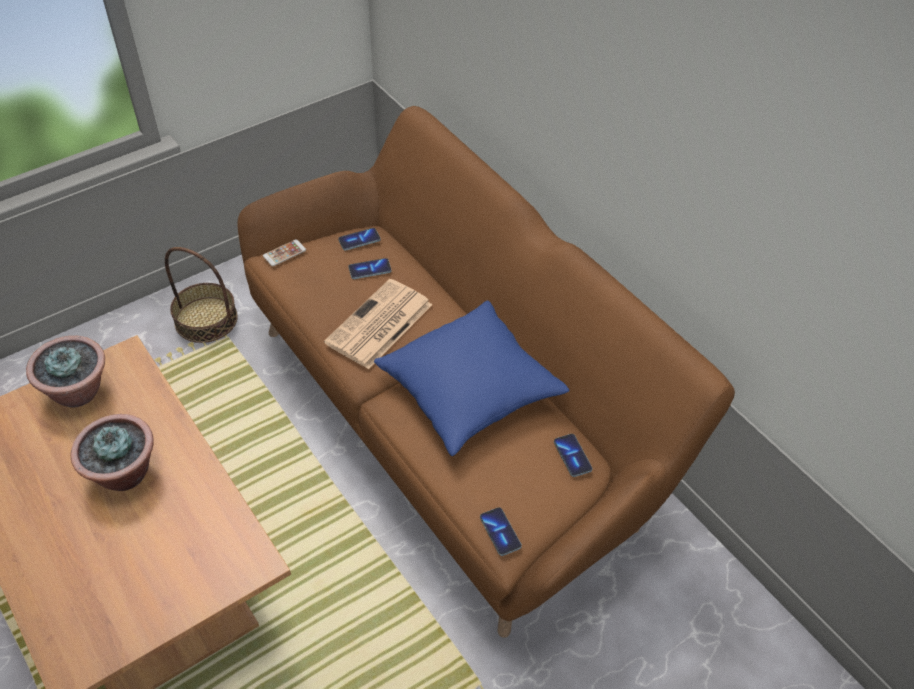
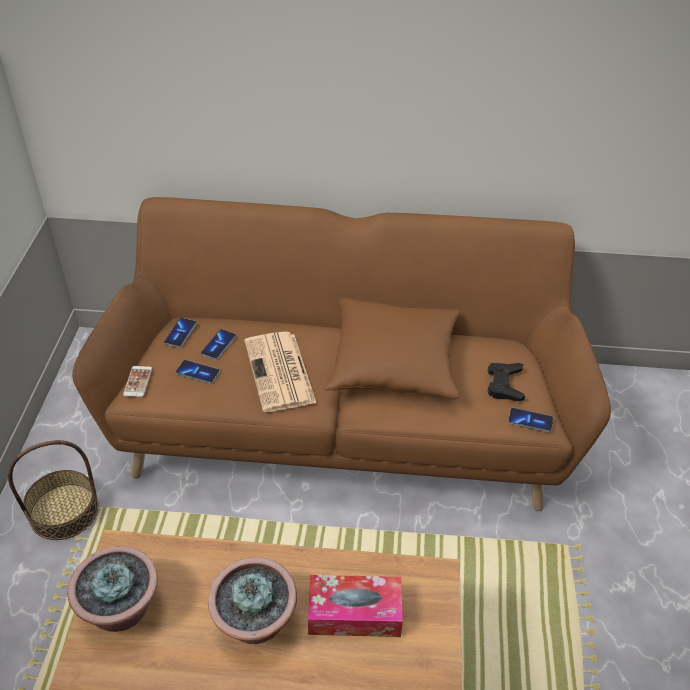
camera: 50 degrees left, 5 degrees down
blue pillow [374,301,569,456] -> brown pillow [324,298,460,399]
phone [554,434,593,477] -> phone moved to [176,360,220,384]
none -> tissue box [308,575,403,637]
none -> black game controller [488,363,525,401]

